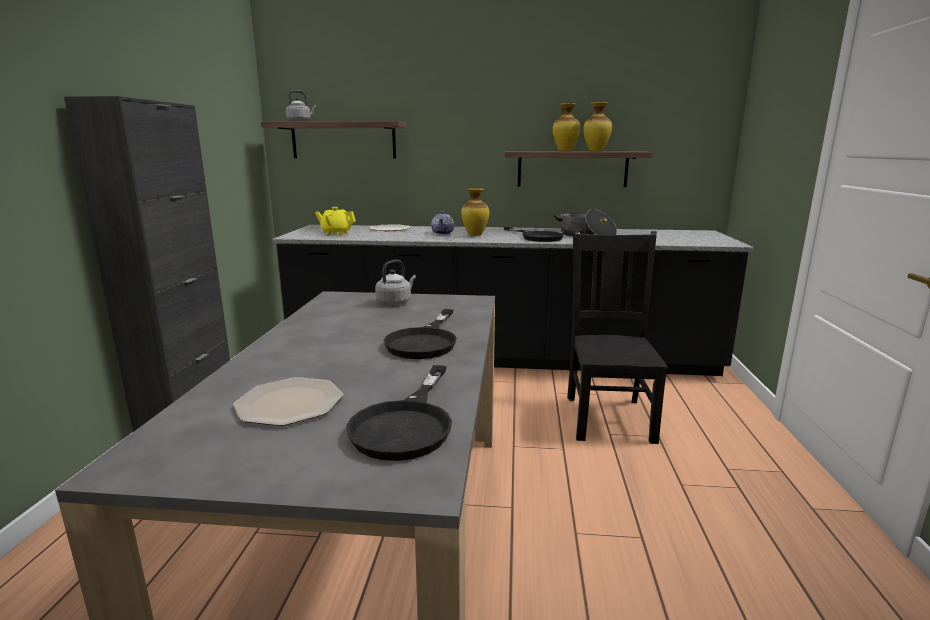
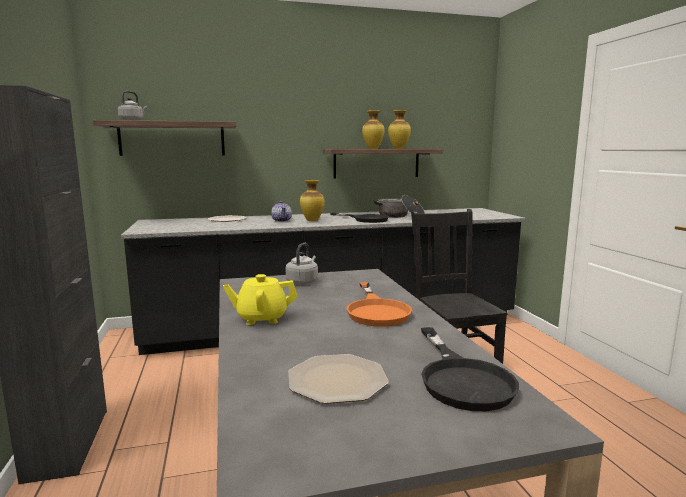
camera: 20 degrees left, 5 degrees down
yellow teapot [315,207,356,235] -> yellow teapot moved to [223,274,297,325]
black frying pan [384,309,457,359] -> orange frying pan [346,282,412,327]

